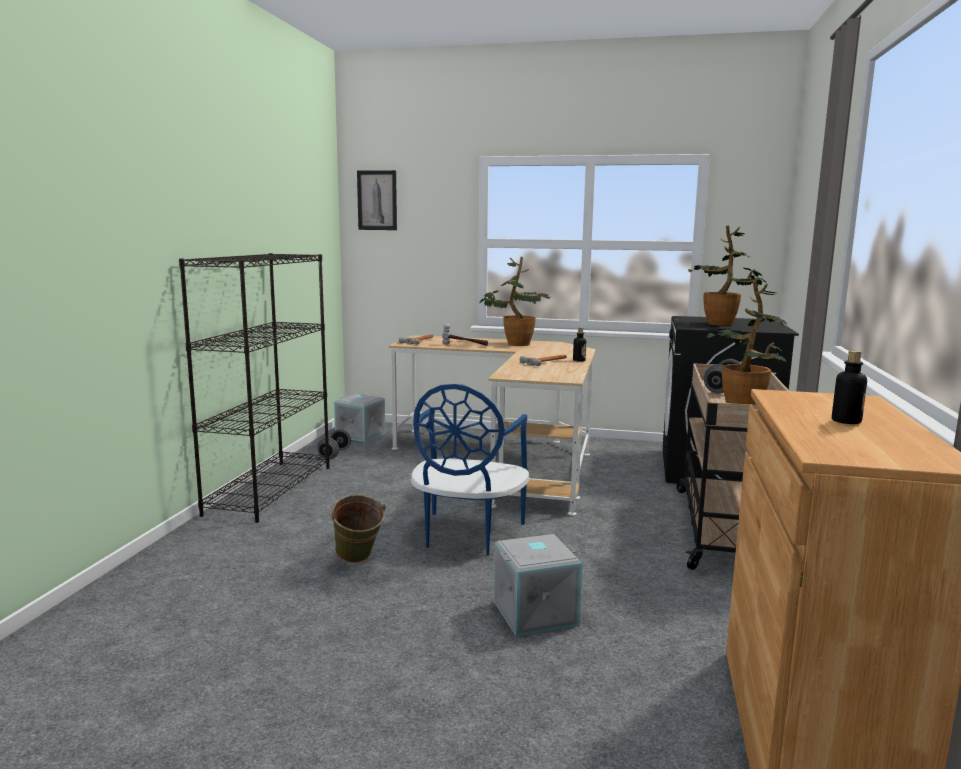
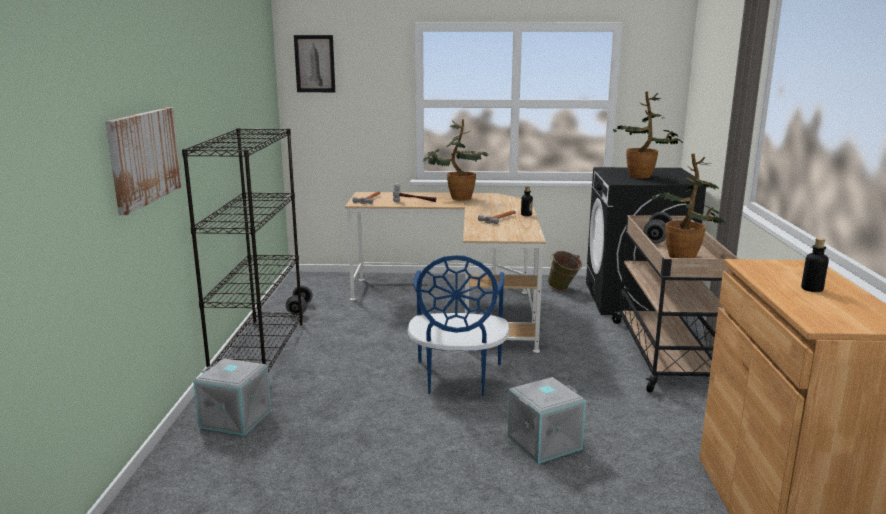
camera: 10 degrees left, 5 degrees up
green bucket [329,494,386,563] -> green bucket moved to [547,251,582,291]
grey storage box [334,394,385,442] -> grey storage box moved to [193,358,271,436]
none -> picture [106,108,182,215]

